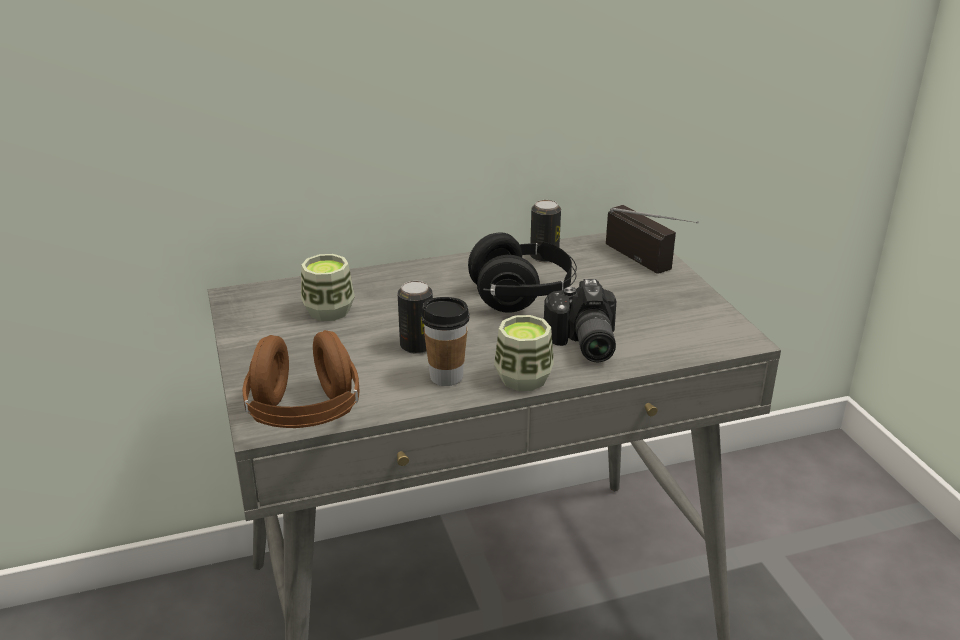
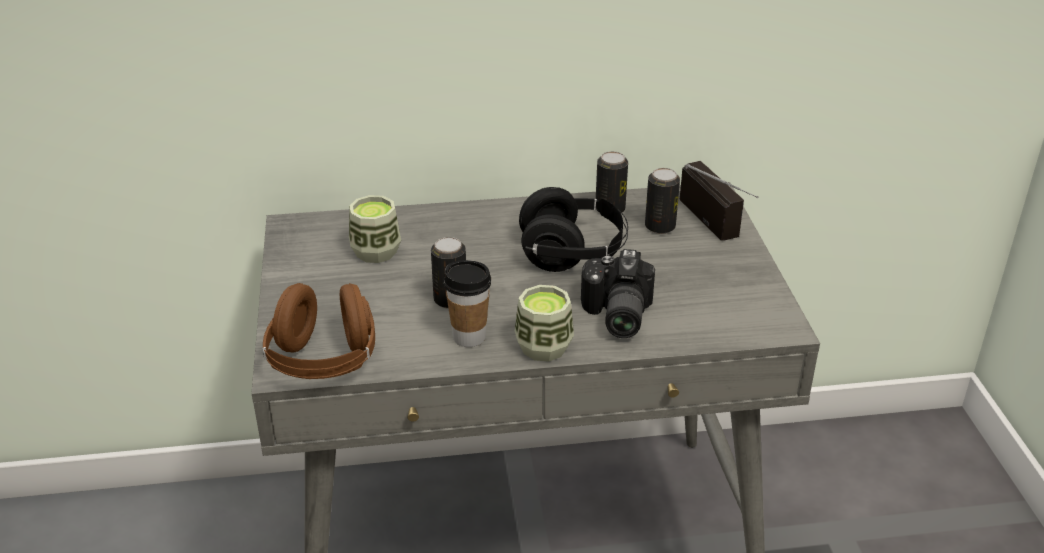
camera: 10 degrees right, 5 degrees up
none -> can [645,168,680,234]

